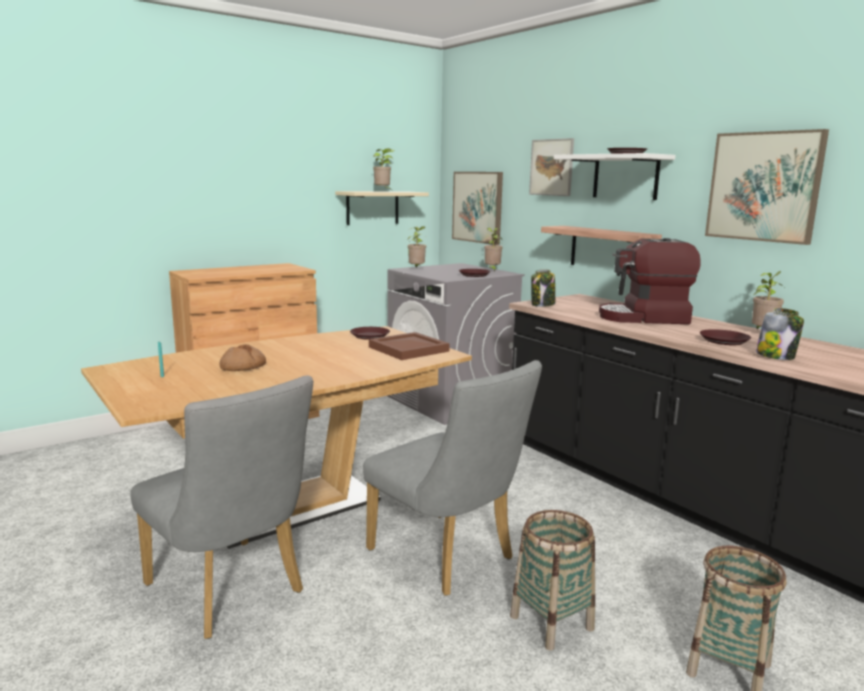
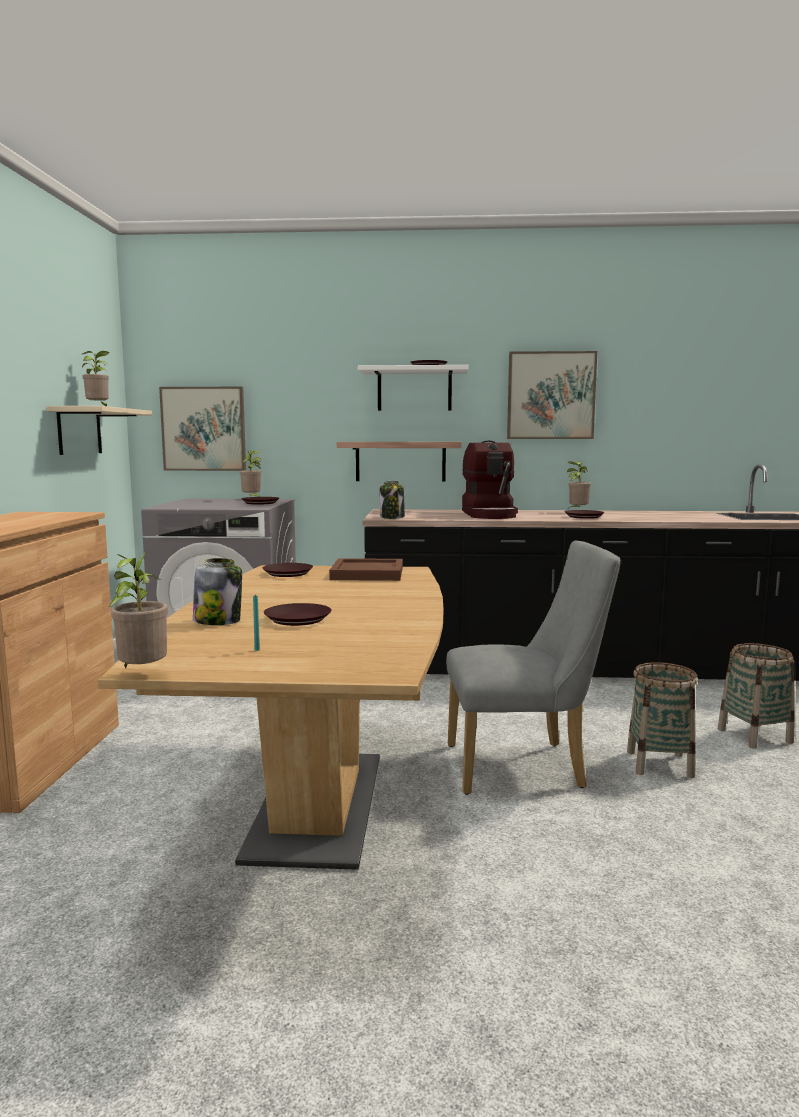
camera: 50 degrees left, 5 degrees down
grey chair [130,375,313,639] -> none
bread [219,344,266,371] -> brown plate [264,603,332,626]
potted plant [408,226,426,267] -> potted plant moved to [109,551,168,668]
picture [529,138,574,196] -> none
coffee machine [599,238,701,324] -> coffee machine turned 45 degrees counterclockwise [462,441,518,519]
jar [756,308,804,360] -> jar moved to [193,558,242,625]

